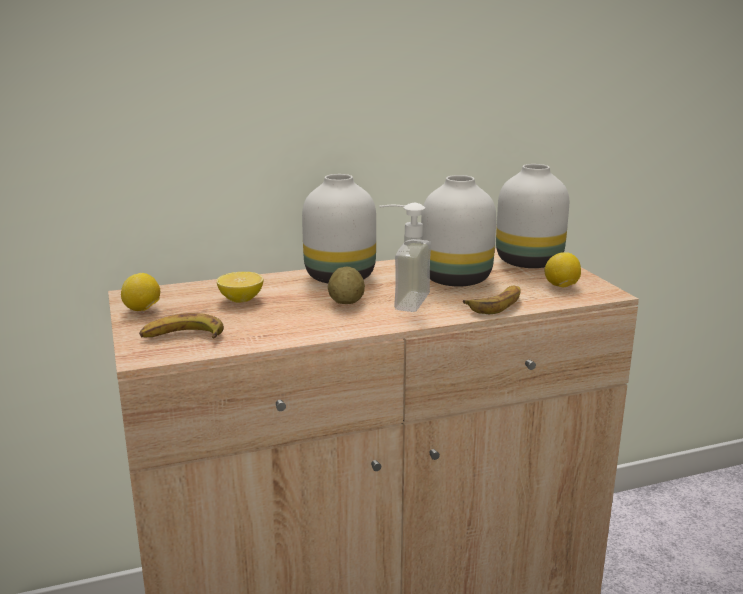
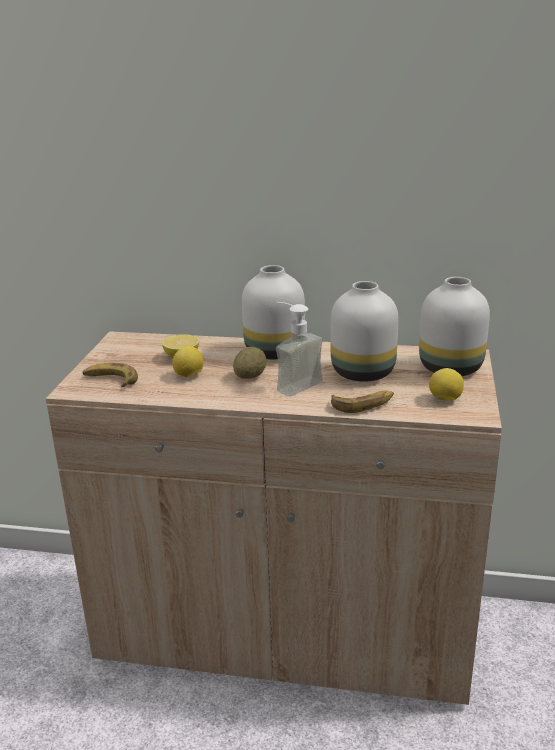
camera: 30 degrees right, 5 degrees up
lemon [121,273,160,311] -> lemon moved to [172,346,204,377]

